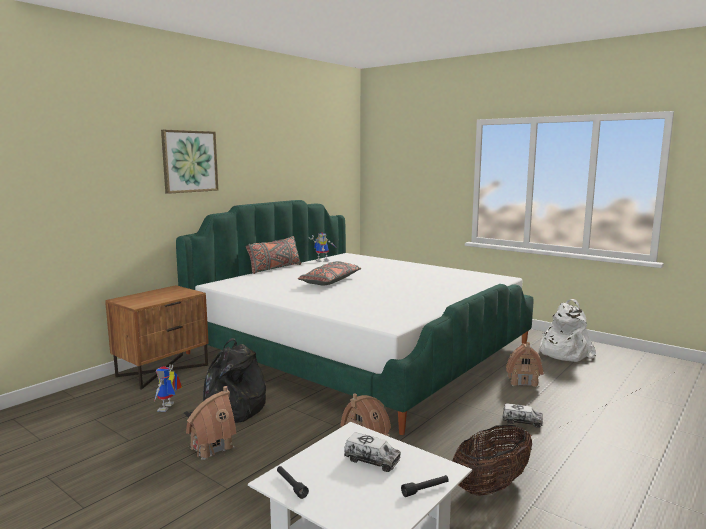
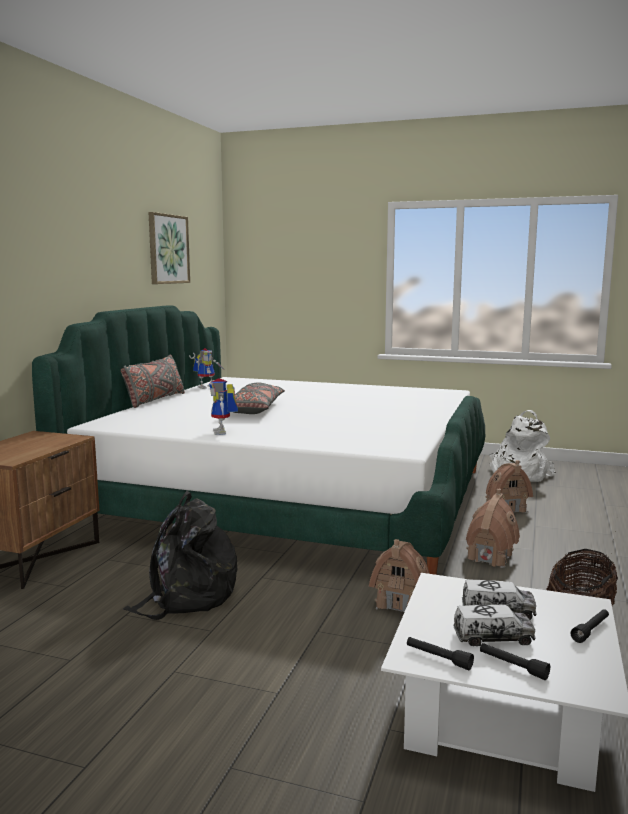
camera: 20 degrees left, 0 degrees up
toy robot [154,364,182,412] -> toy robot moved to [209,378,238,435]
picture [161,130,218,194] -> picture moved to [148,212,190,284]
toy house [186,386,236,460] -> toy house moved to [466,488,520,568]
toy truck [502,403,543,428] -> toy truck moved to [453,605,536,646]
none -> black flashlight [480,643,550,680]

